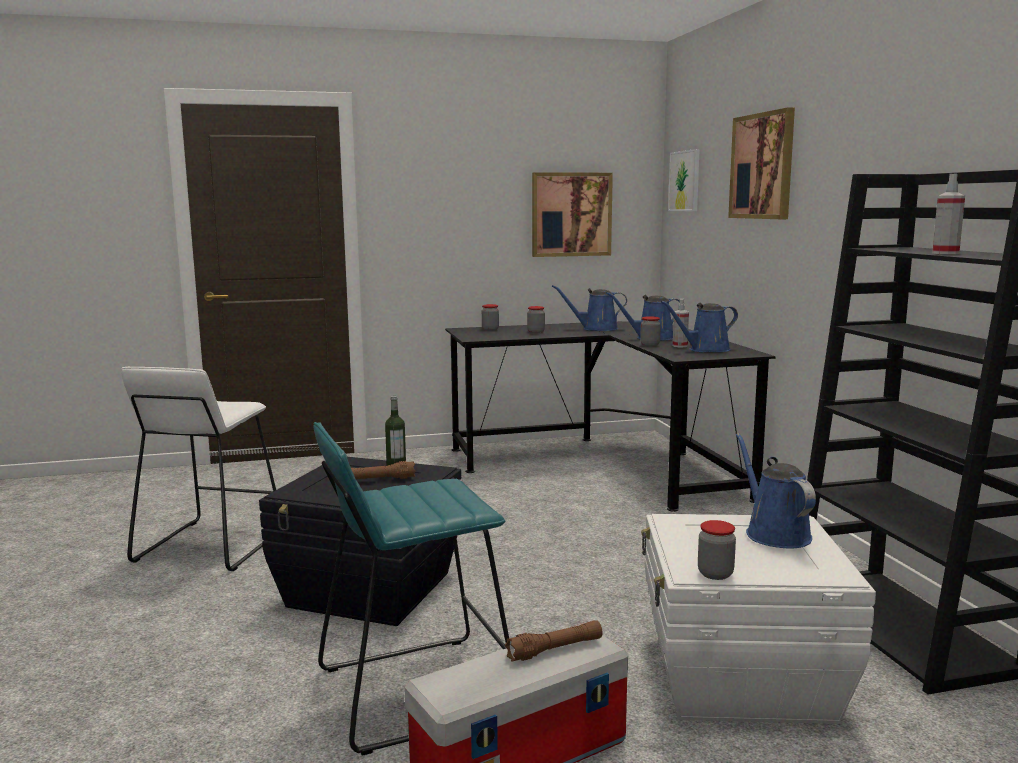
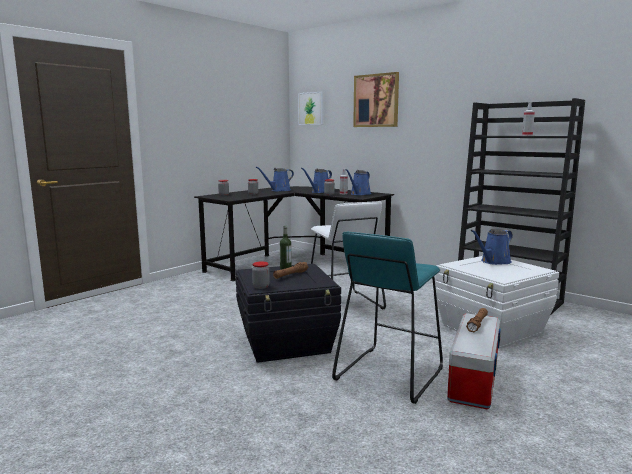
camera: 35 degrees left, 0 degrees up
white stool [121,366,276,571] -> white stool moved to [311,201,386,310]
picture [532,172,613,257] -> none
jar [698,520,736,580] -> jar moved to [252,261,270,289]
blue watering can [736,433,816,549] -> blue watering can turned 75 degrees counterclockwise [471,229,513,265]

